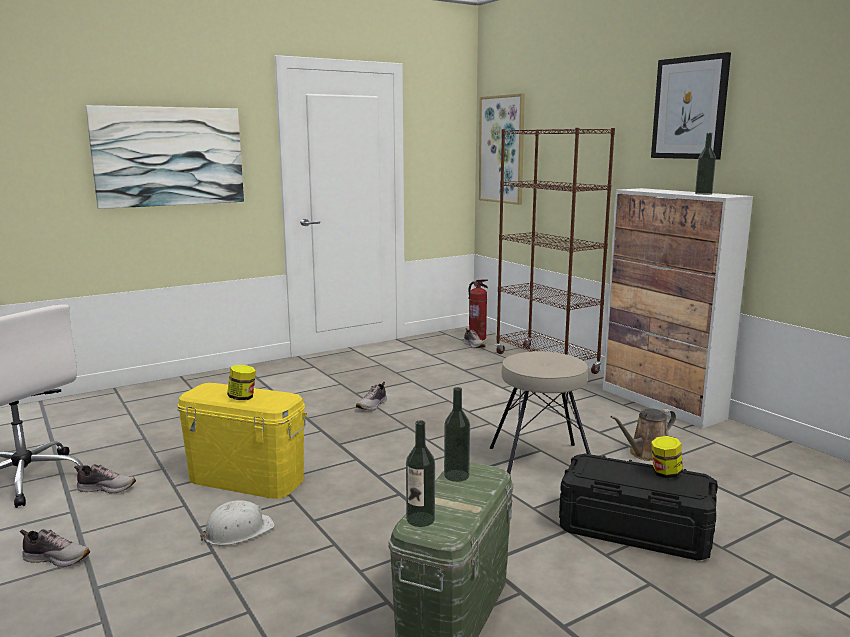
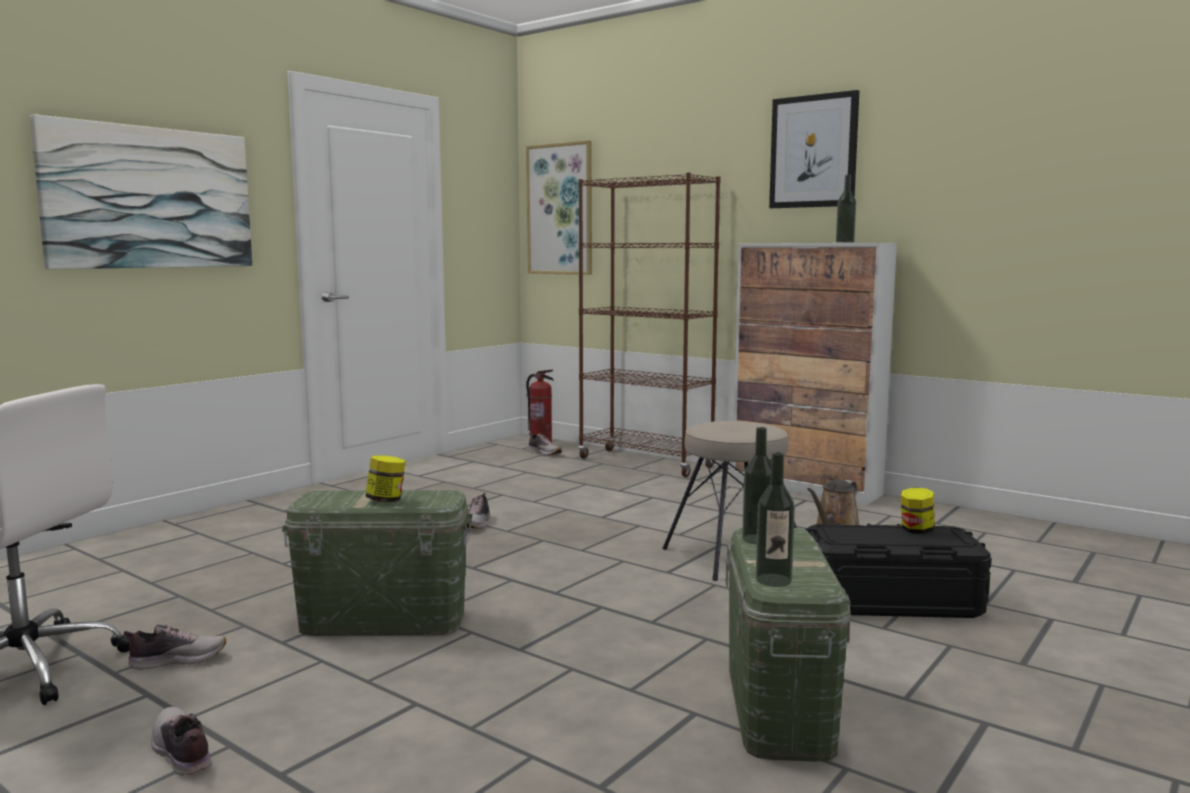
camera: 20 degrees left, 5 degrees down
shoe [20,529,90,567] -> shoe turned 120 degrees counterclockwise [151,707,212,775]
yellow storage box [177,383,307,499] -> green storage box [282,490,472,636]
white hard hat [200,500,275,546] -> none

